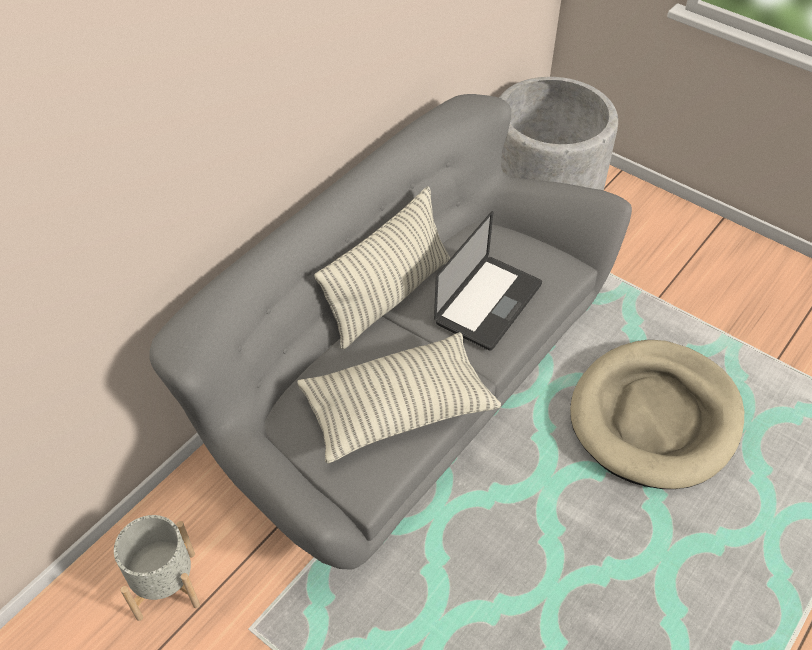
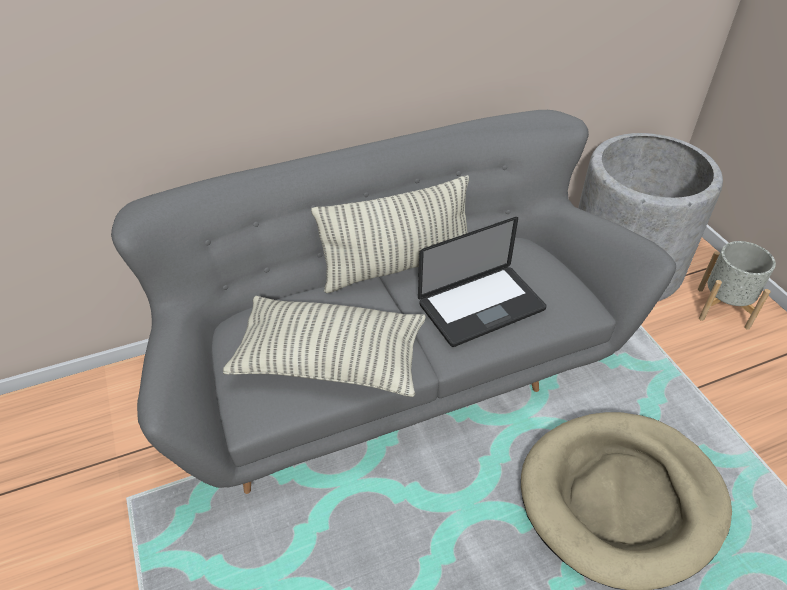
camera: 30 degrees right, 5 degrees down
grey planter [114,515,200,621] -> grey planter moved to [698,241,776,330]

